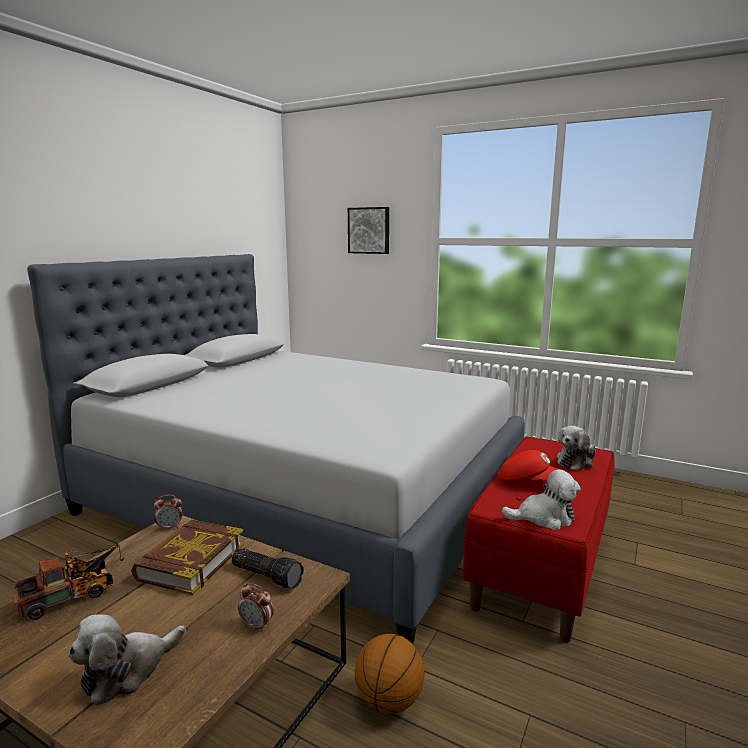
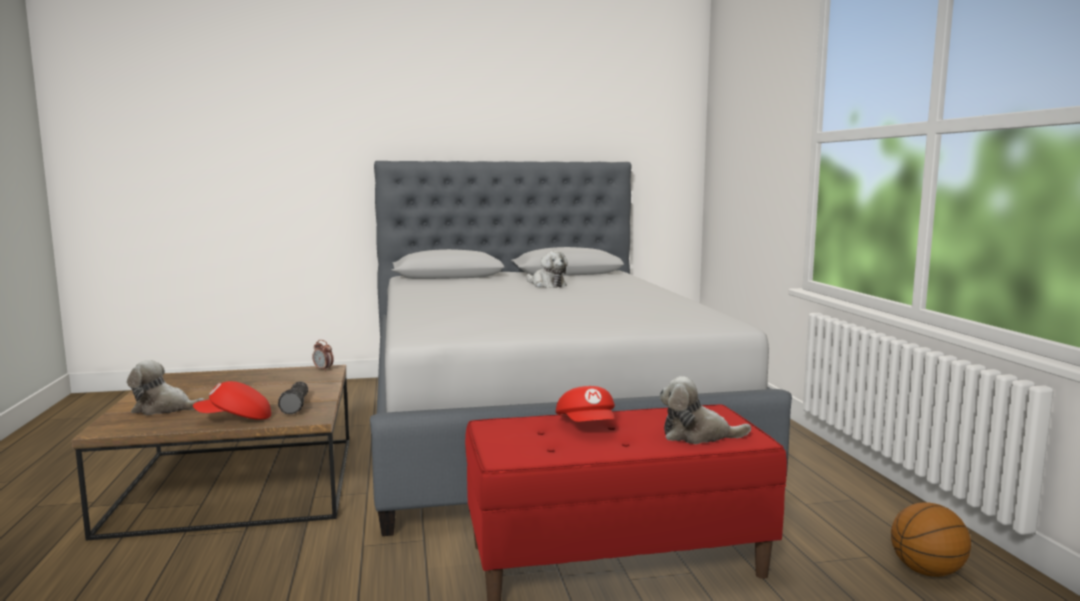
camera: 50 degrees right, 5 degrees down
toy truck [13,544,124,620] -> none
book [131,520,244,595] -> none
alarm clock [238,583,274,632] -> red cap [193,381,271,420]
picture [348,207,389,254] -> none
basketball [355,634,424,714] -> basketball moved to [891,502,971,577]
plush toy [502,469,581,530] -> plush toy moved to [526,251,568,288]

